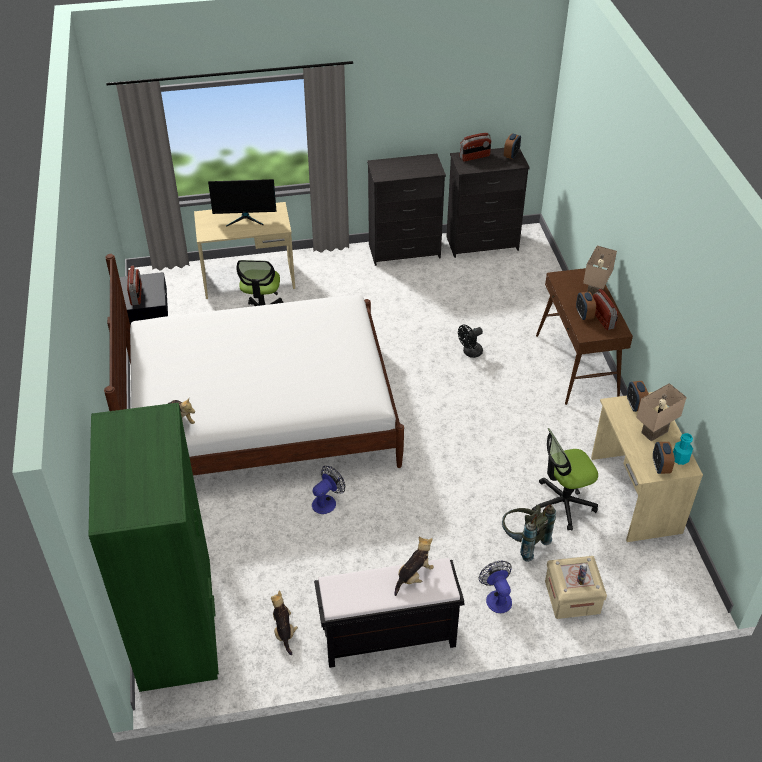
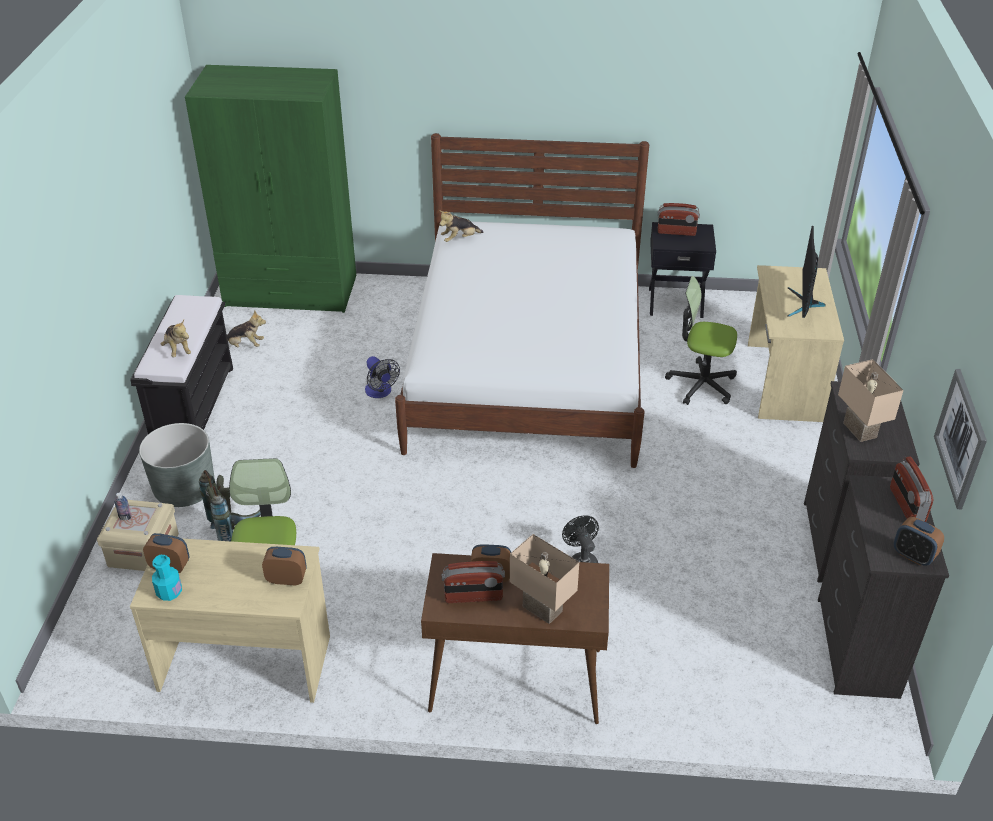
camera: 105 degrees right, 5 degrees down
fan [479,561,512,613] -> grey planter [139,423,214,507]
beige table lamp [636,383,687,441] -> beige table lamp moved to [838,359,904,442]
none -> picture [934,369,987,509]

